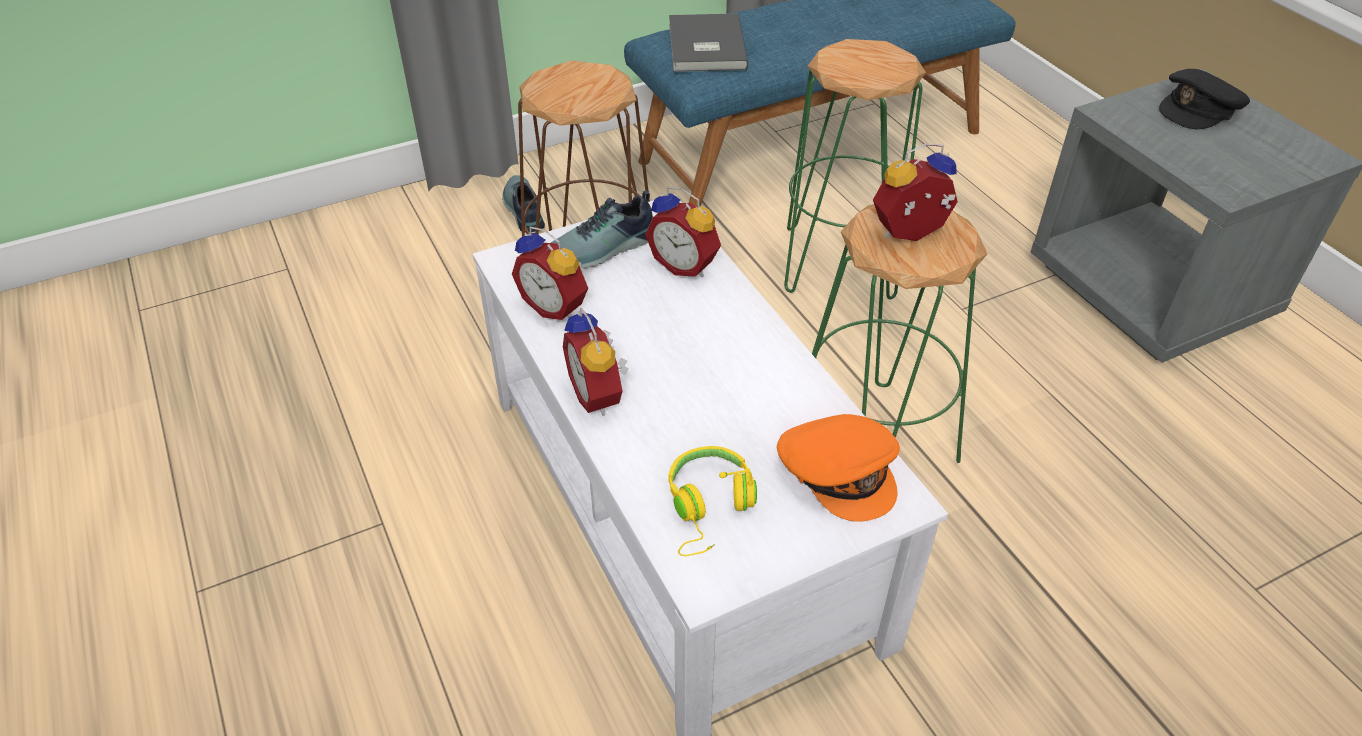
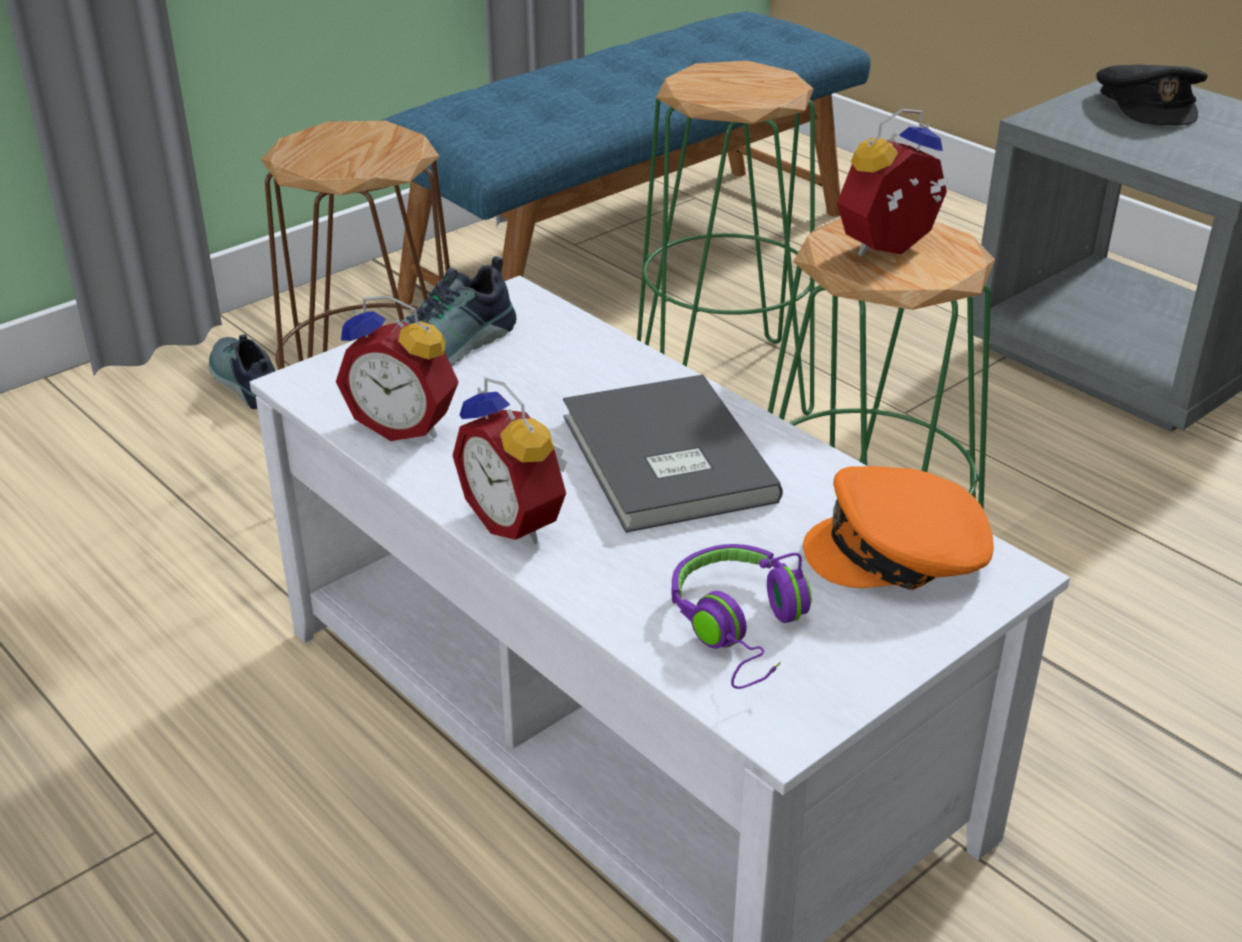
camera: 15 degrees left, 10 degrees down
alarm clock [645,187,721,277] -> none
yellow headphones [668,446,757,556] -> purple headphones [672,544,812,689]
grey book [669,13,748,72] -> grey book moved to [563,374,783,533]
orange cap [777,414,900,522] -> orange cap turned 135 degrees clockwise [803,466,994,590]
black cap [1159,69,1250,129] -> black cap turned 45 degrees counterclockwise [1097,64,1208,125]

